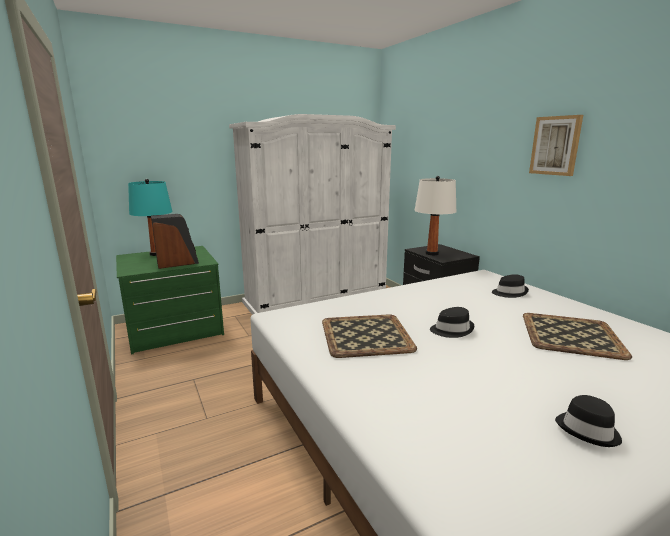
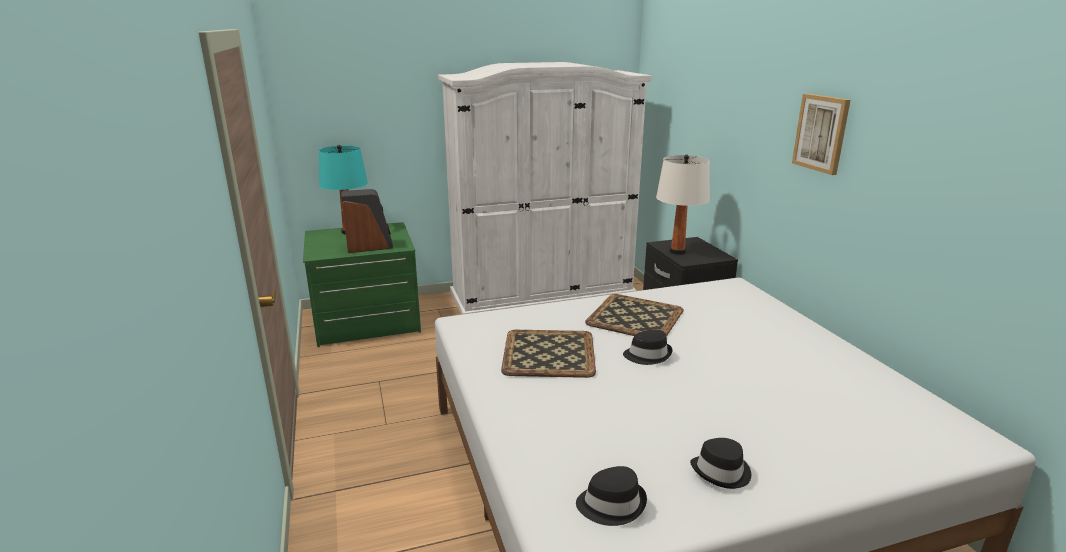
camera: 10 degrees right, 5 degrees up
black hat [492,274,529,298] -> black hat moved to [576,466,647,526]
tray [523,313,632,360] -> tray moved to [585,294,684,337]

